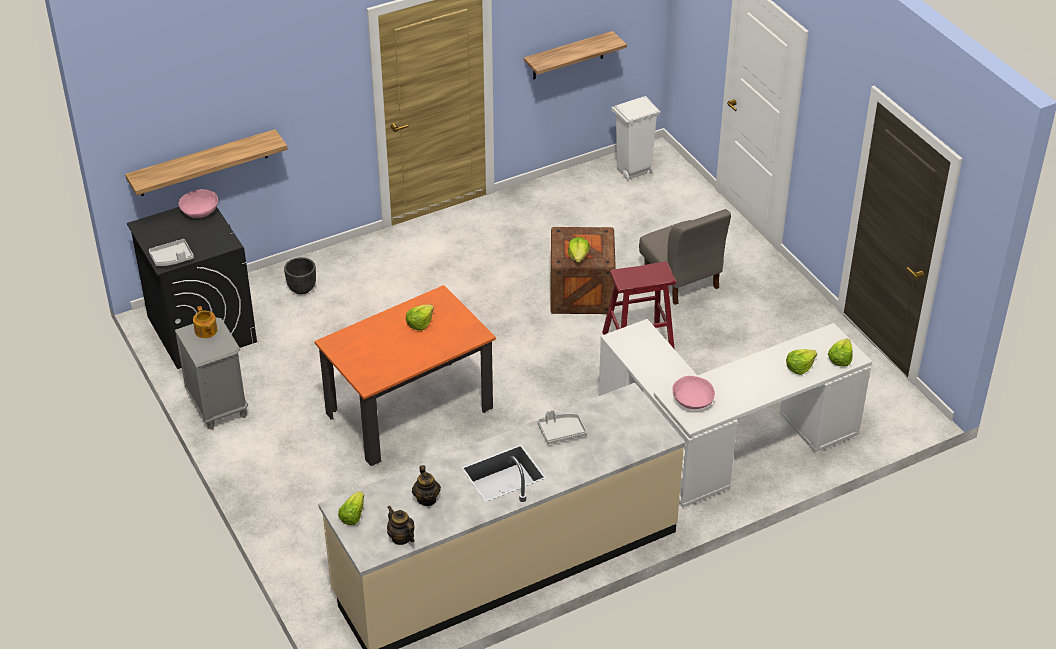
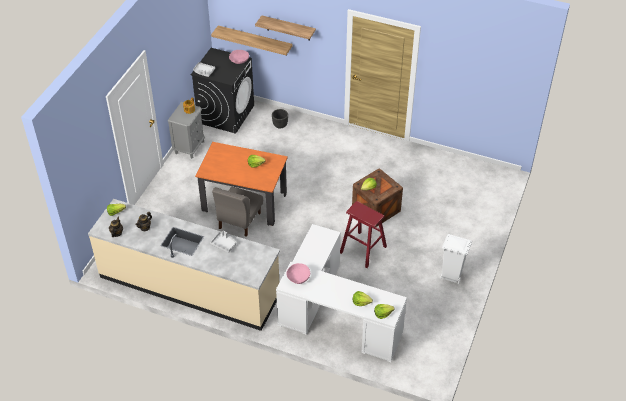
camera: 50 degrees right, 5 degrees up
shelf [524,31,627,79] -> shelf moved to [255,16,316,41]
white trash can [611,96,660,181] -> white trash can moved to [440,234,472,284]
grey chair [639,209,731,305] -> grey chair moved to [212,187,263,237]

